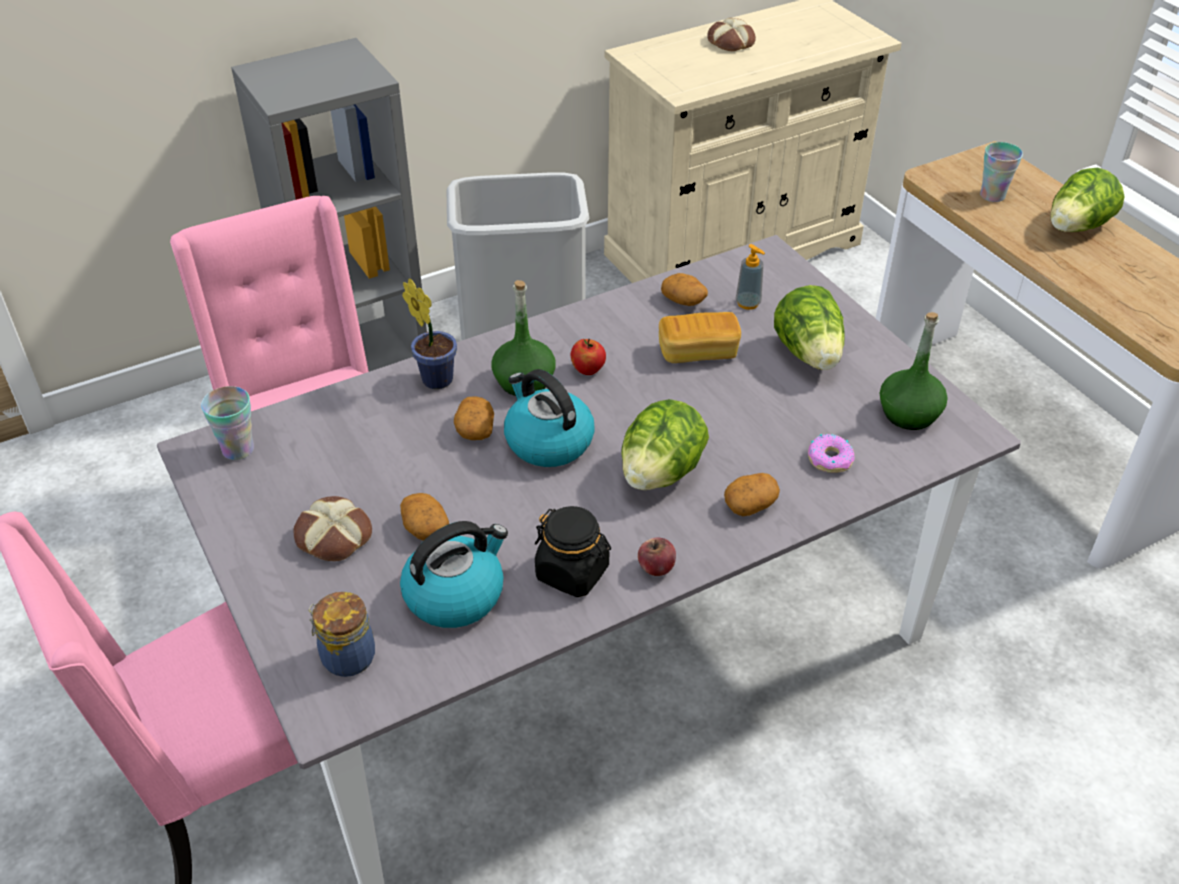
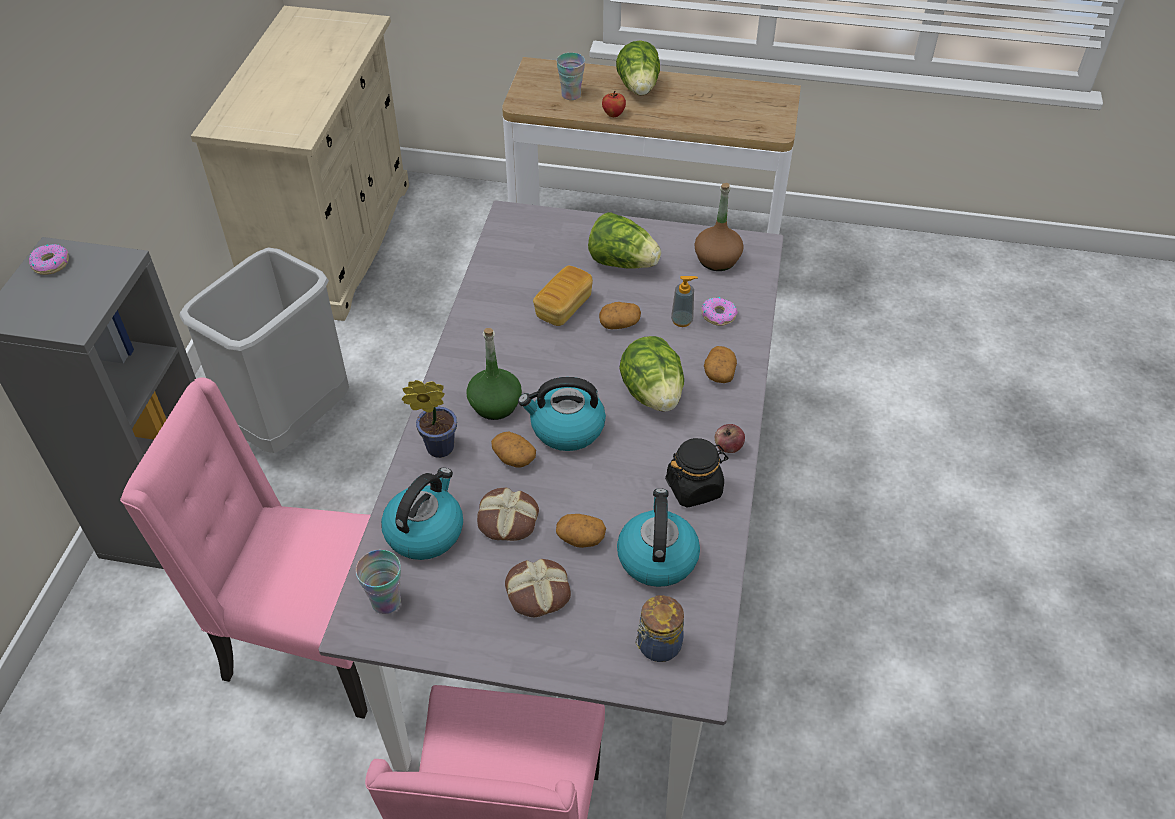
camera: 50 degrees left, 5 degrees up
apple [570,339,606,375] -> apple moved to [602,91,626,117]
potato [661,273,708,306] -> potato moved to [599,302,641,329]
bread [707,18,756,51] -> bread moved to [477,488,539,541]
soap dispenser [736,244,765,310] -> soap dispenser moved to [671,276,698,327]
green bottle [880,312,948,430] -> brown bottle [694,183,744,271]
none -> donut [29,244,69,275]
none -> kettle [381,468,463,560]

